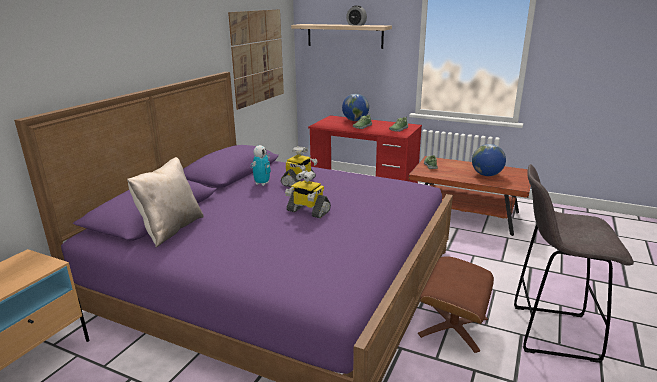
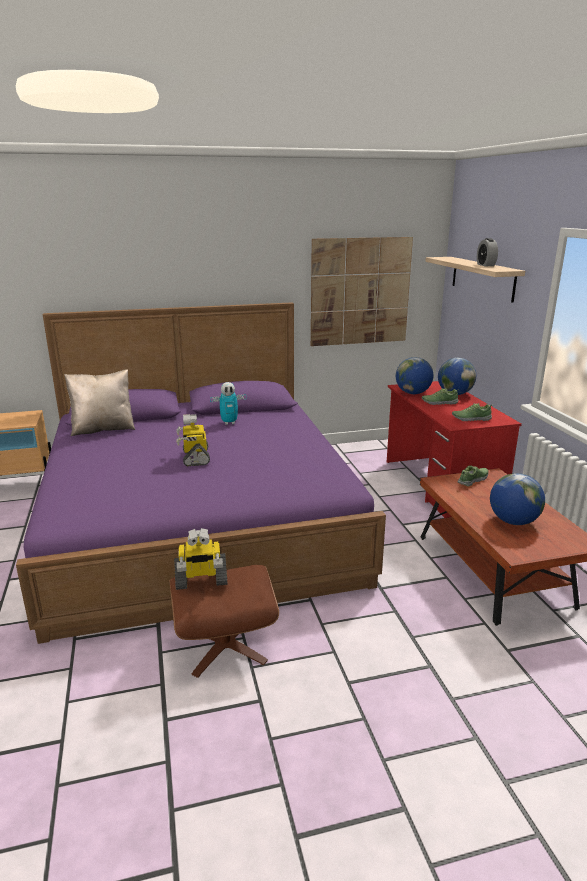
camera: 50 degrees right, 0 degrees up
toy robot [281,146,318,187] -> toy robot moved to [174,528,227,590]
grey stool [514,164,634,363] -> none
none -> globe [396,357,433,394]

